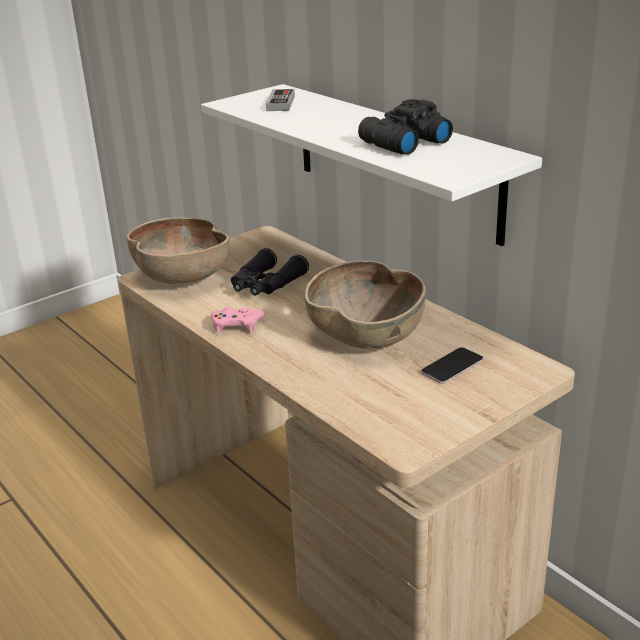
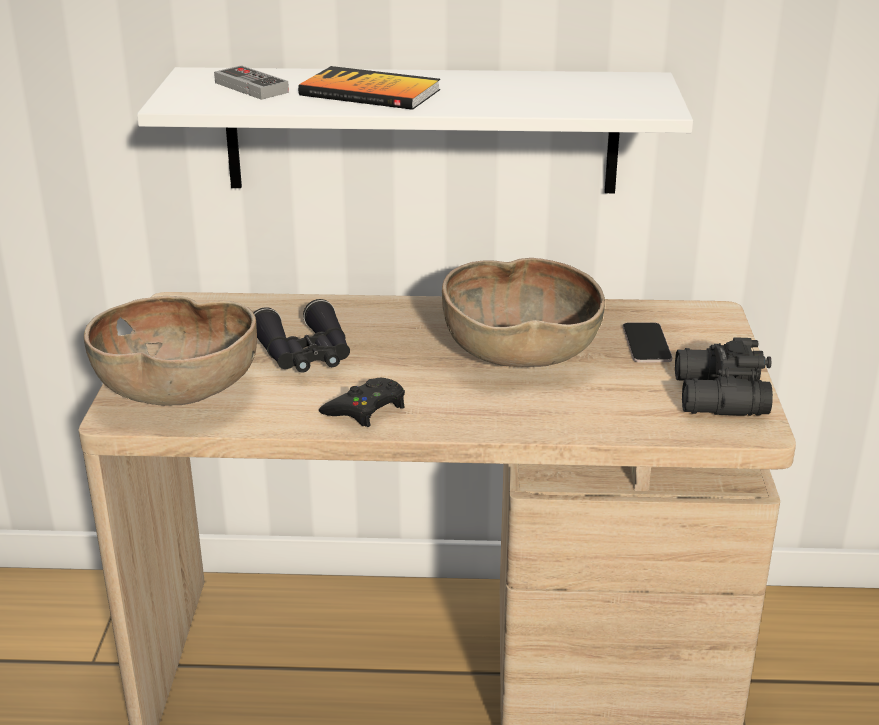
camera: 50 degrees left, 0 degrees up
pink game controller [211,306,265,334] -> black game controller [319,378,405,427]
black binoculars [358,99,453,155] -> black binoculars moved to [675,337,773,416]
none -> book [298,66,440,110]

